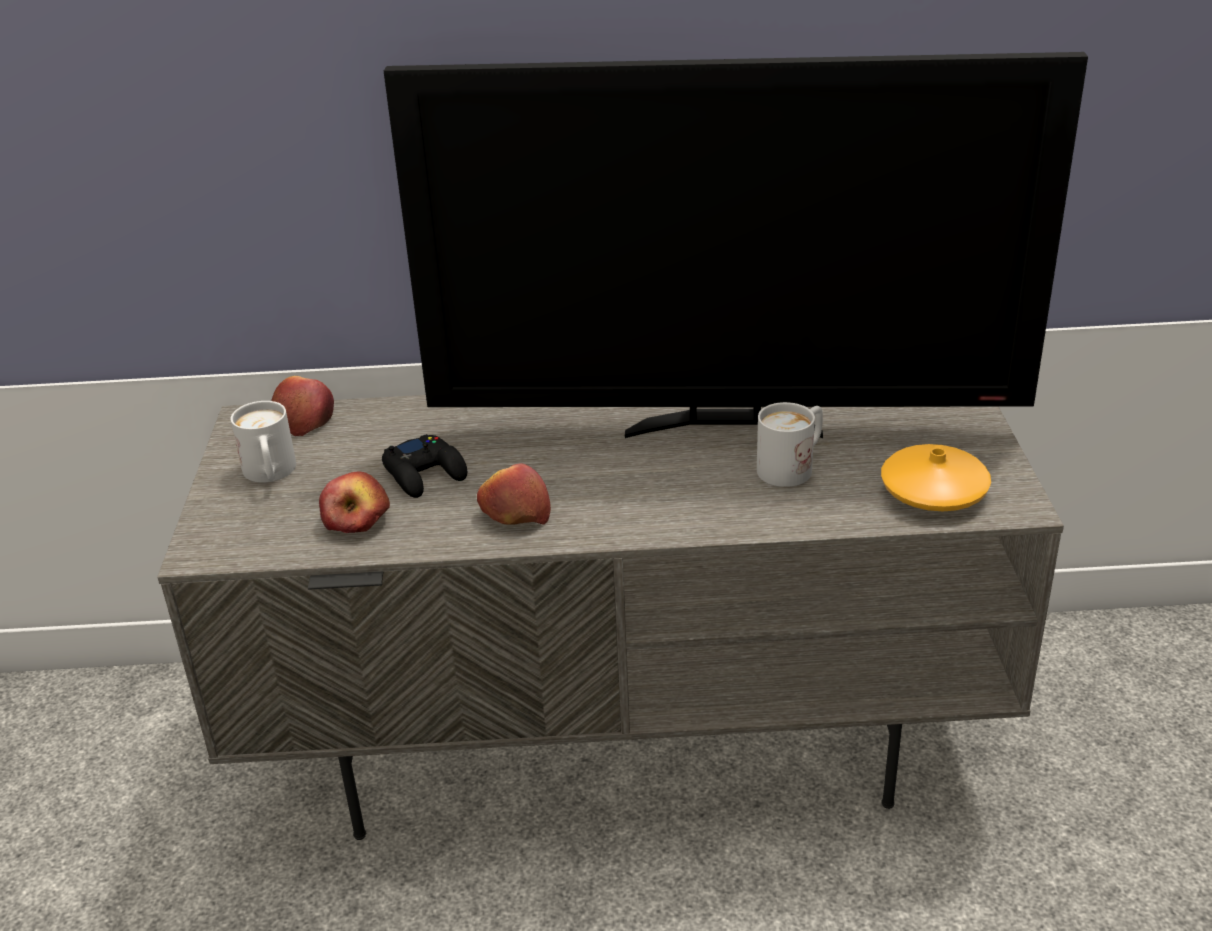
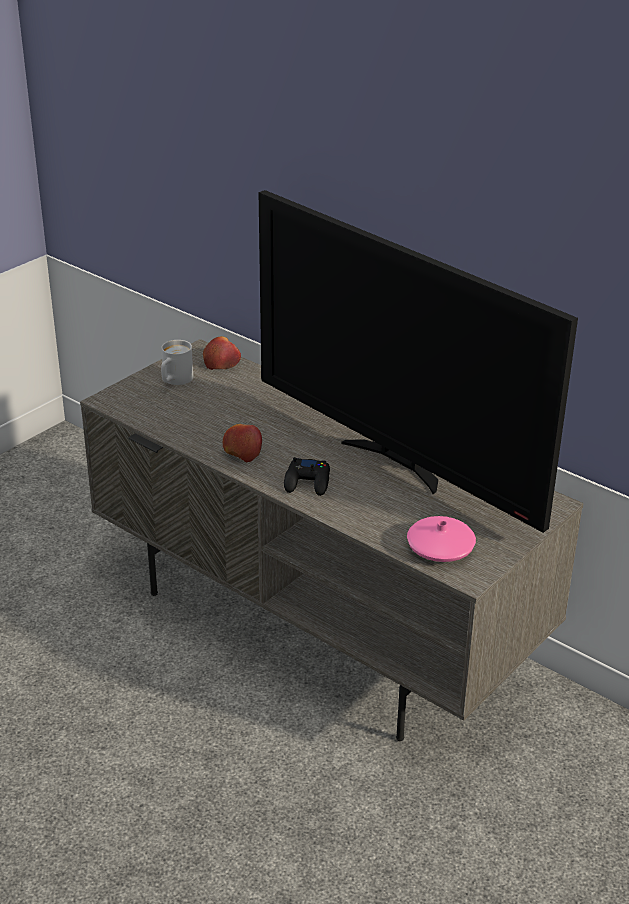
camera: 40 degrees right, 0 degrees up
apple [319,472,390,533] -> none
black game controller [382,434,467,498] -> black game controller moved to [284,457,330,496]
white mug [757,402,823,487] -> none
orange vase [881,444,991,511] -> pink vase [407,516,476,562]

